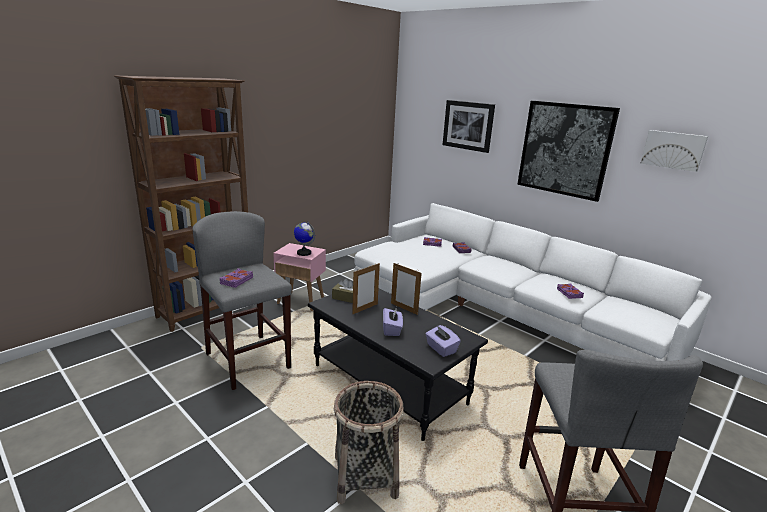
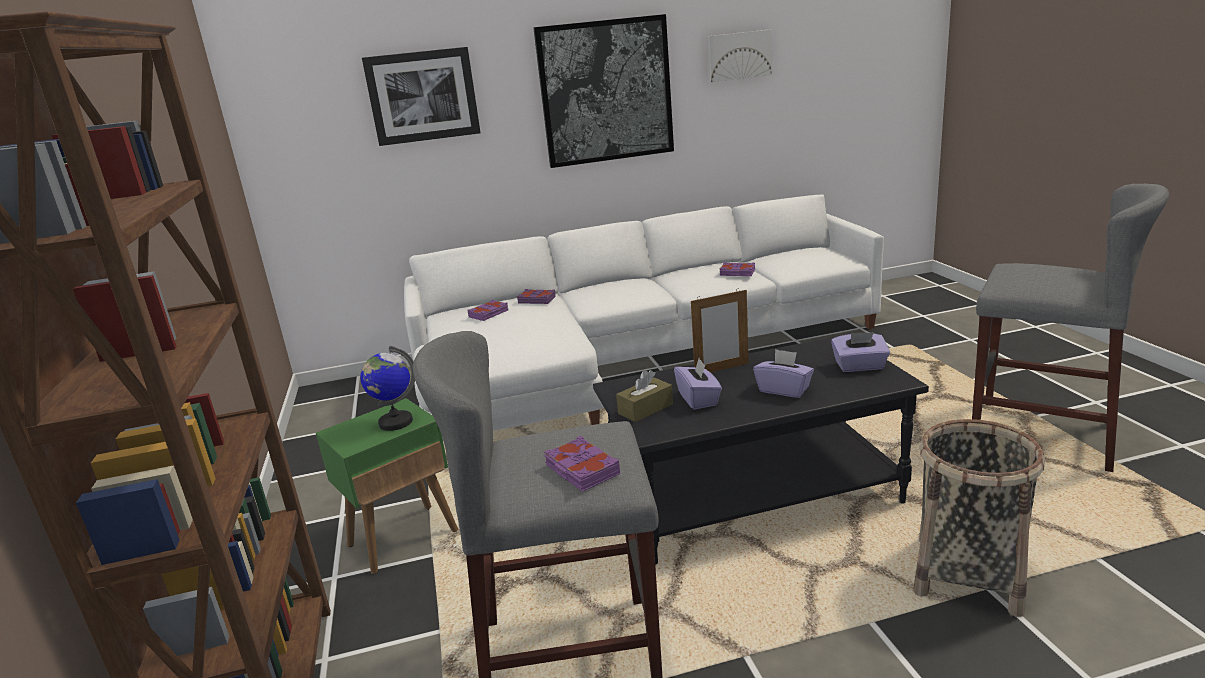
camera: 55 degrees left, 0 degrees up
pink side table [273,243,326,311] -> green side table [316,398,458,574]
picture frame [352,263,380,314] -> purple tissue box [674,358,722,410]

